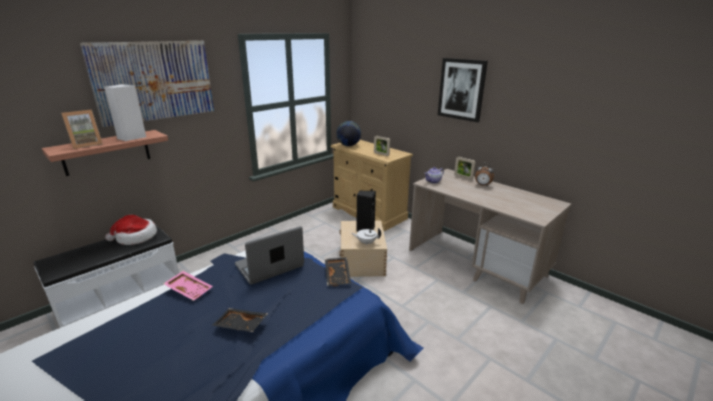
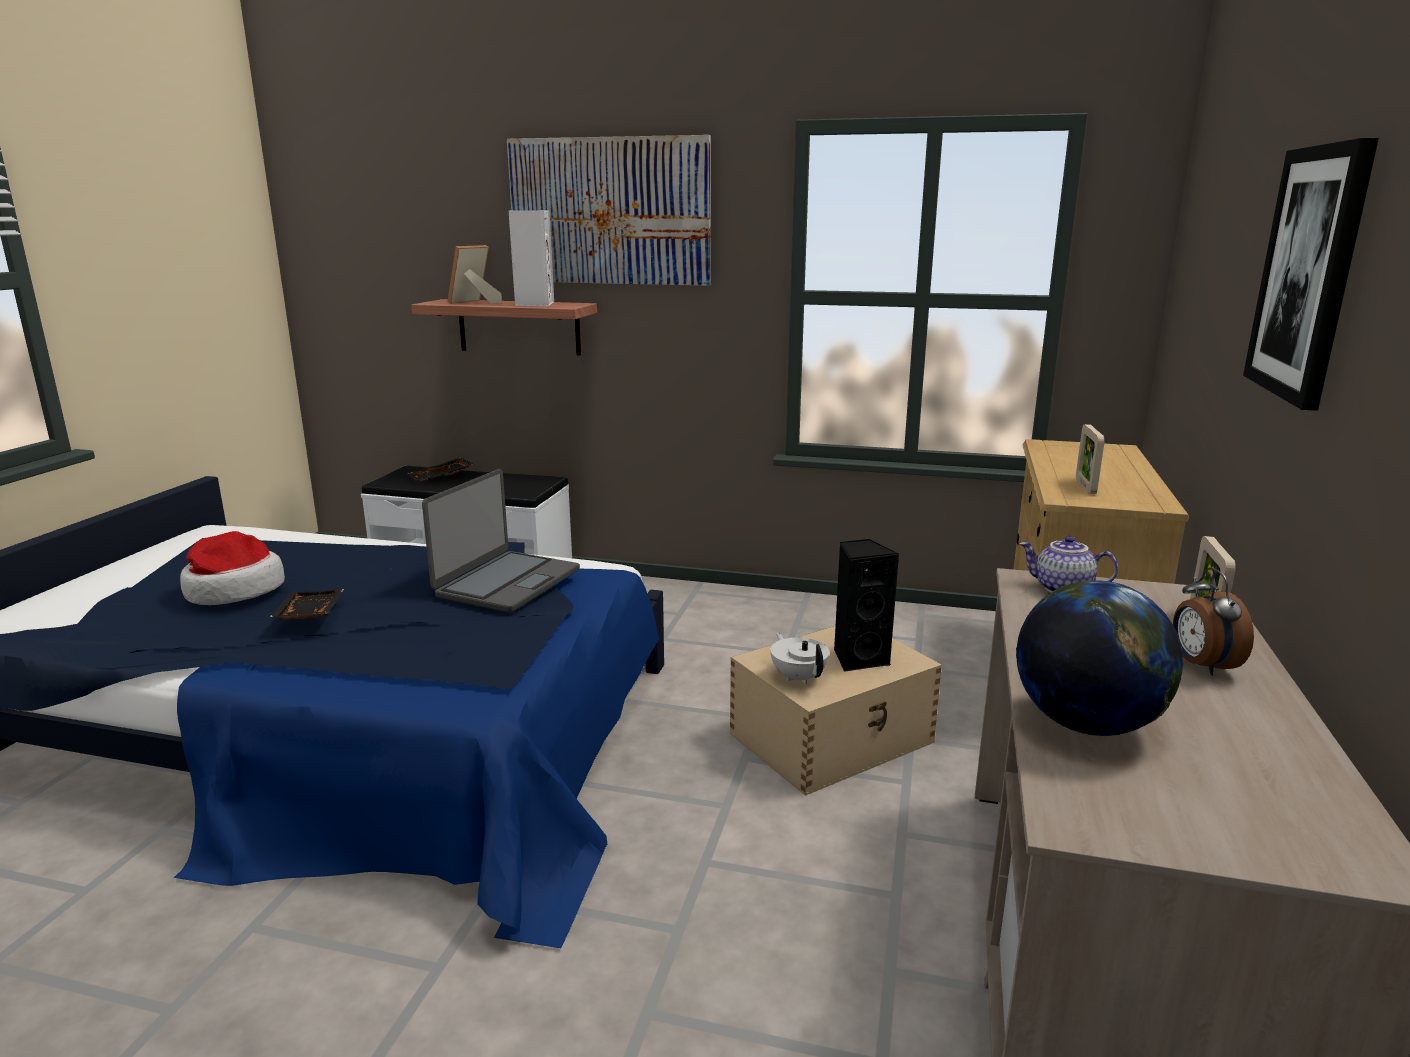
camera: 60 degrees right, 5 degrees down
picture frame [61,110,103,149] -> picture frame turned 105 degrees clockwise [447,245,502,304]
hat [105,215,157,245] -> hat moved to [180,531,285,605]
pink tray [163,271,213,301] -> none
laptop [235,226,304,285] -> laptop turned 90 degrees clockwise [422,469,580,613]
black tray [325,257,351,286] -> black tray moved to [407,458,473,481]
globe [336,121,361,146] -> globe moved to [1016,580,1183,736]

